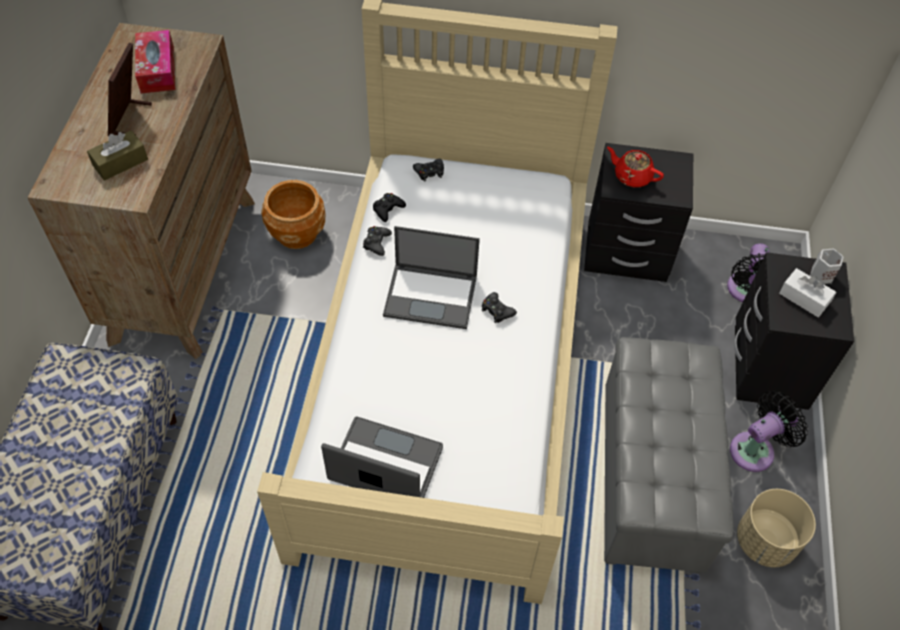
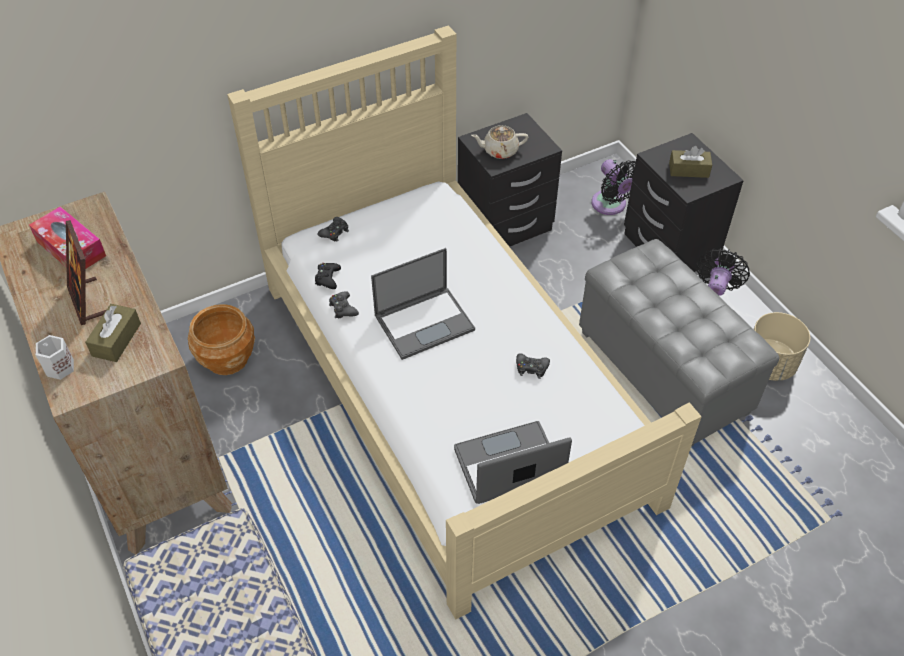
camera: 35 degrees left, 5 degrees down
black game controller [481,292,517,323] -> black game controller moved to [516,354,550,379]
red teapot [607,147,664,187] -> beige teapot [471,125,528,159]
white tissue box [779,268,836,317] -> brown tissue box [669,146,712,178]
white mug [810,248,844,284] -> white mug moved to [36,335,74,380]

